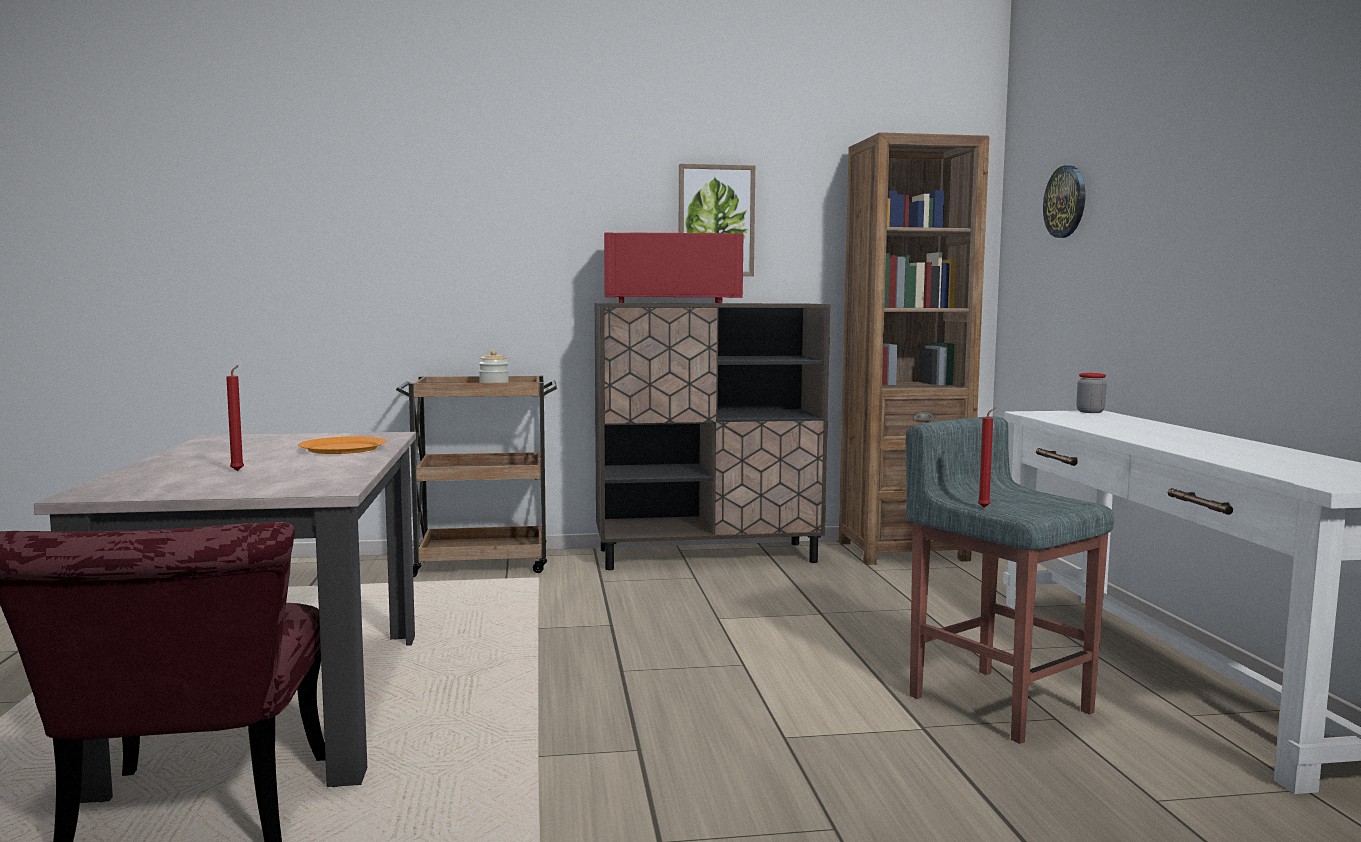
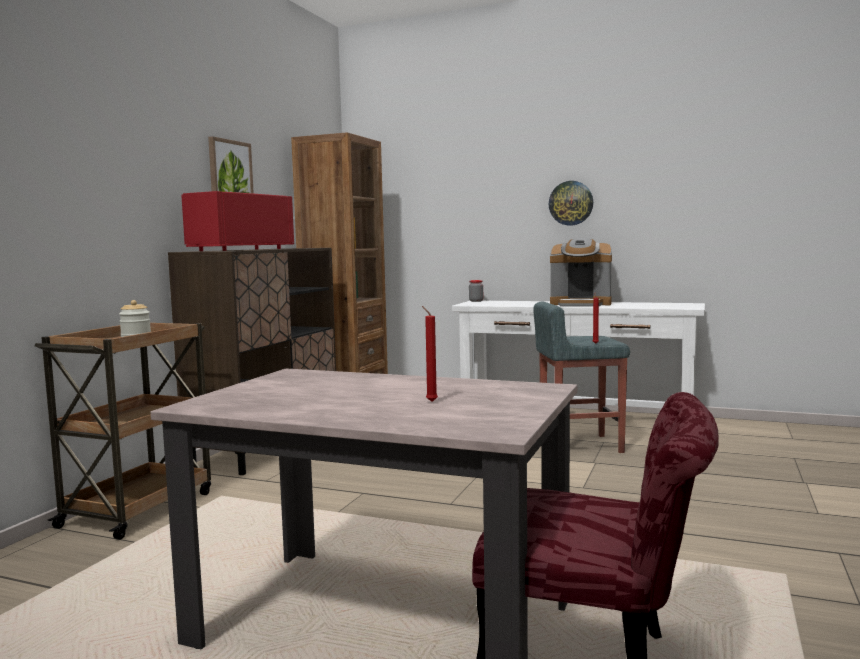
camera: 60 degrees left, 0 degrees up
orange plate [298,436,387,454] -> none
wall clock [1043,165,1085,238] -> wall clock moved to [549,181,593,226]
none -> coffee machine [550,238,612,306]

